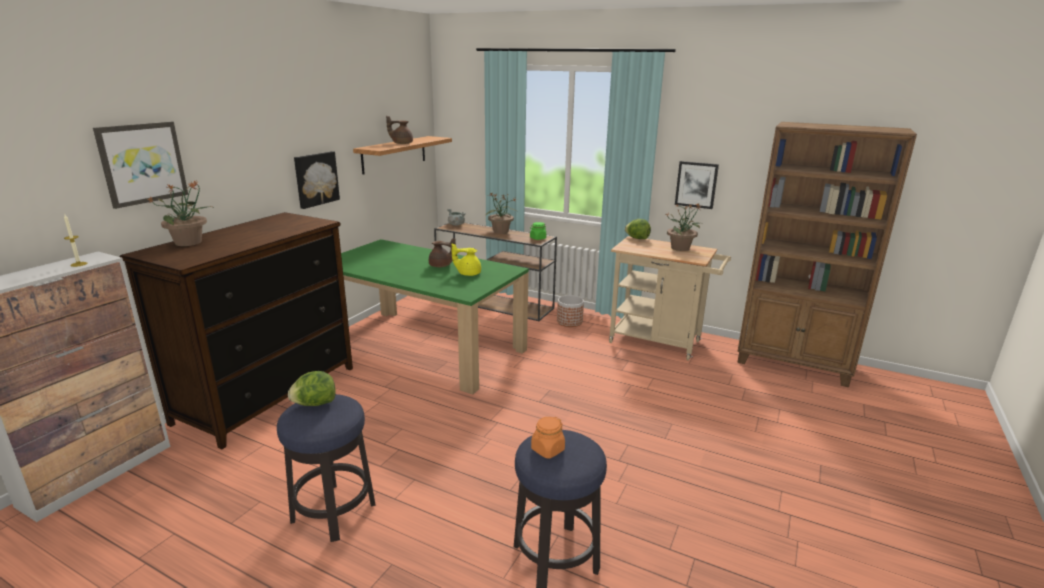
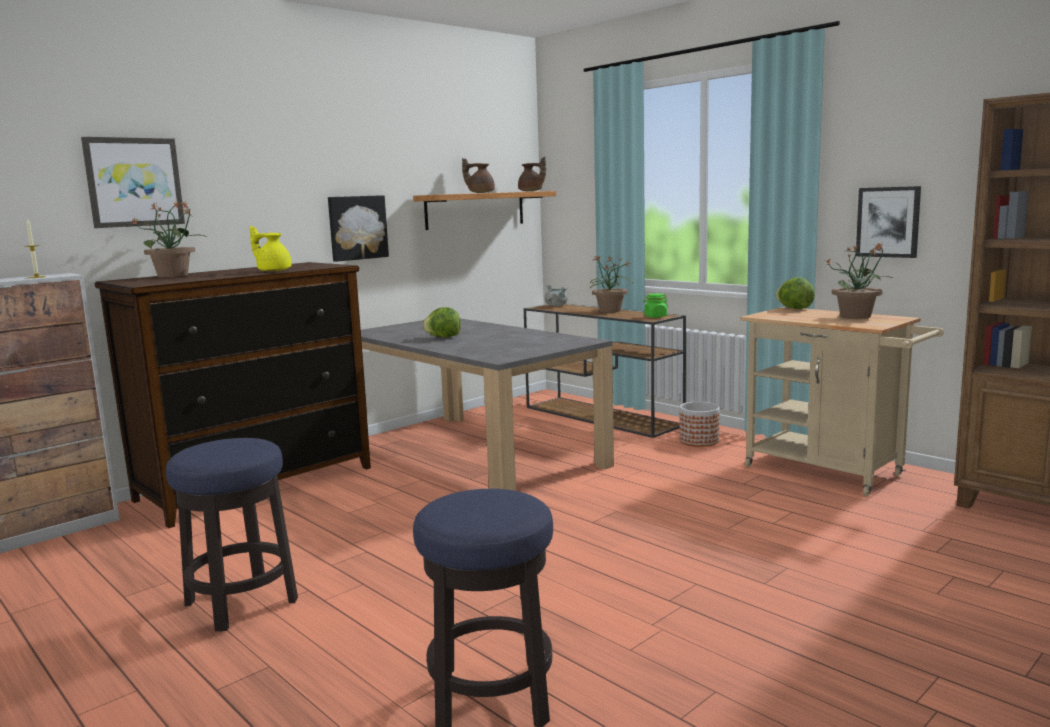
camera: 20 degrees right, 10 degrees down
lettuce [288,371,336,406] -> lettuce moved to [422,307,461,338]
green dining table [341,239,529,394] -> grey dining table [361,318,614,491]
brown teapot [429,238,456,267] -> brown teapot moved to [518,157,546,192]
yellow teapot [452,243,481,276] -> yellow teapot moved to [250,226,292,271]
orange jar [531,417,565,458] -> none

